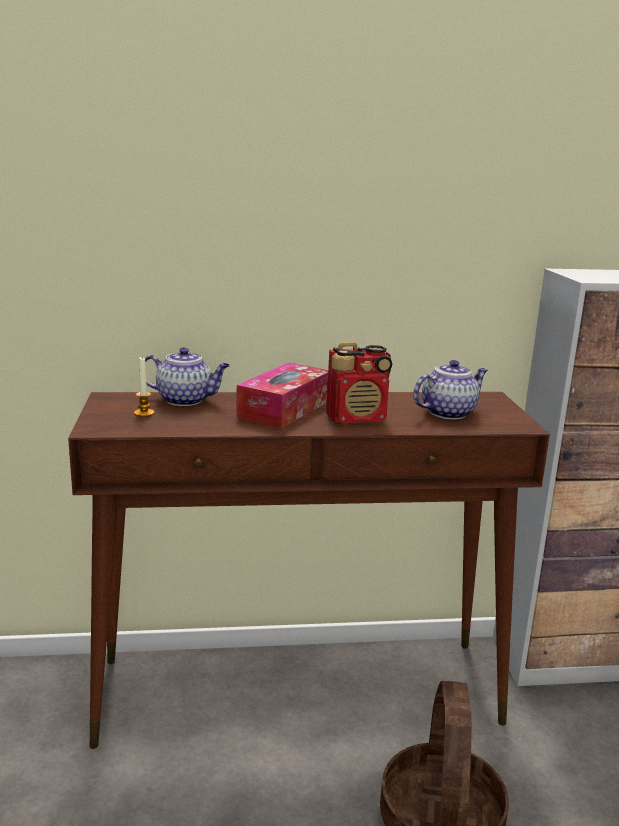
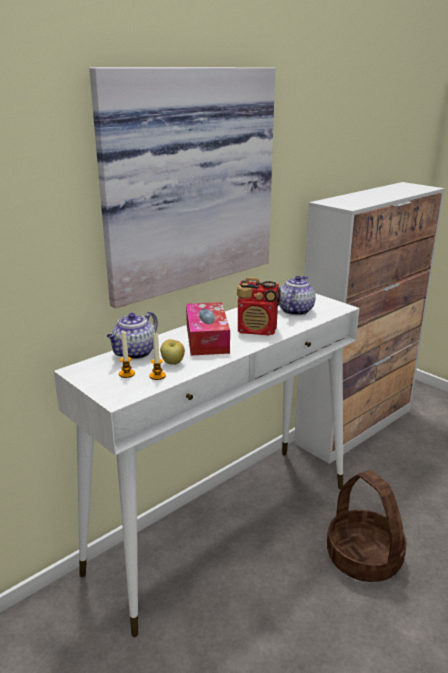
camera: 35 degrees left, 5 degrees up
brown console table [68,392,550,749] -> white console table [54,293,360,637]
teapot [145,347,230,406] -> teapot turned 150 degrees clockwise [107,312,158,359]
radio [326,342,392,423] -> radio turned 60 degrees clockwise [237,277,281,335]
none -> picture [89,67,275,308]
none -> candle [149,332,166,380]
none -> apple [160,339,185,365]

